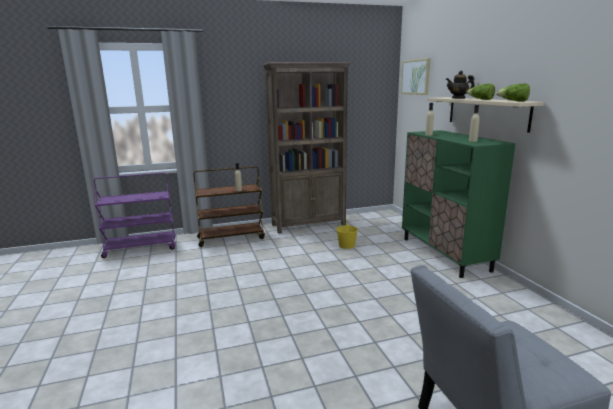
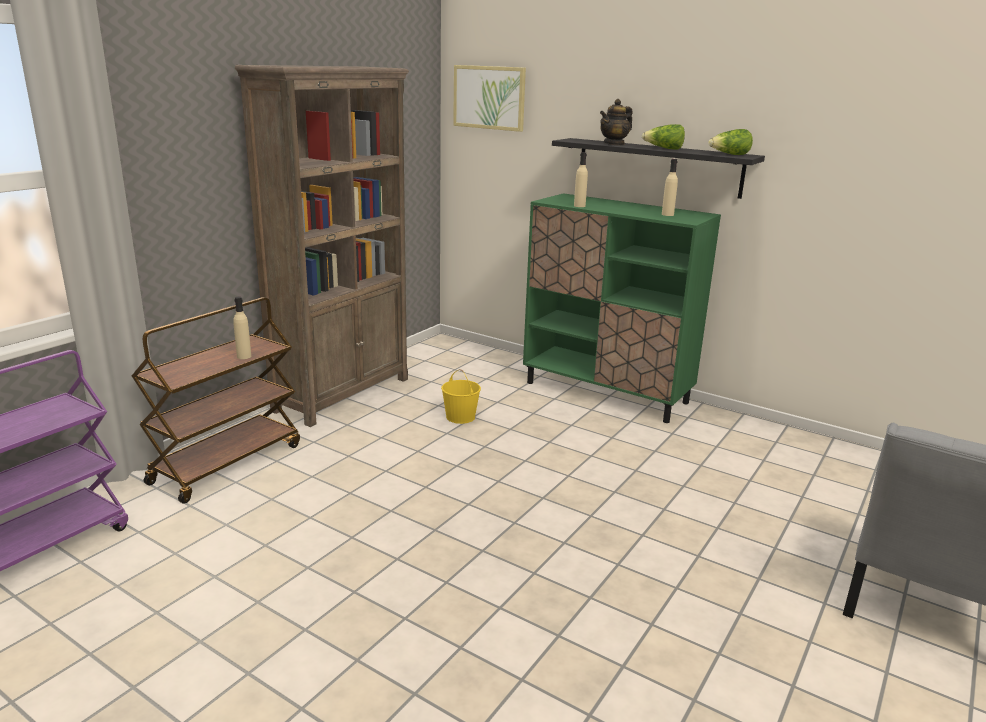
camera: 40 degrees left, 5 degrees up
beige shelf [428,97,544,133] -> black shelf [552,138,765,199]

